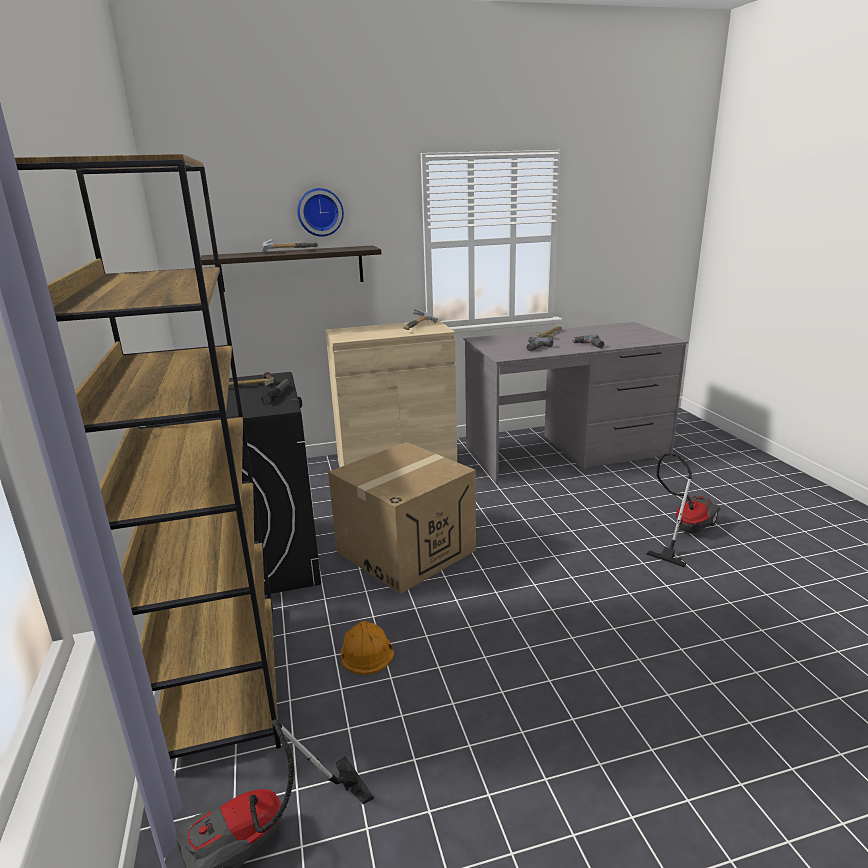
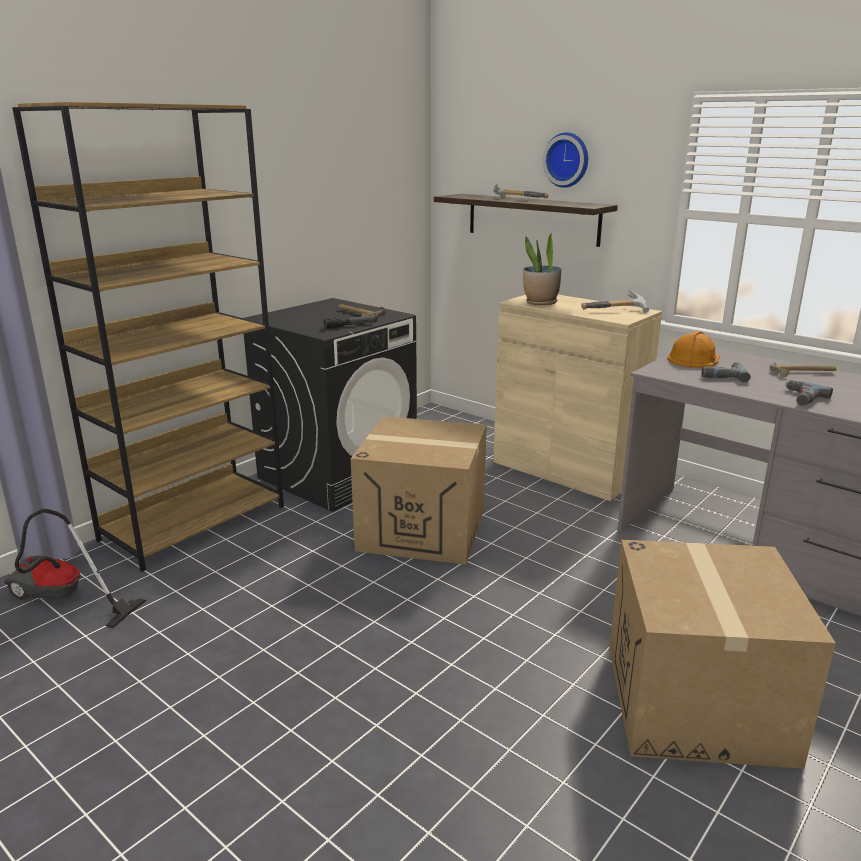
camera: 55 degrees right, 0 degrees up
orange hard hat [341,621,394,675] -> orange hard hat moved to [667,331,720,368]
vacuum cleaner [646,453,721,567] -> cardboard box [609,540,836,769]
none -> potted plant [523,233,561,305]

